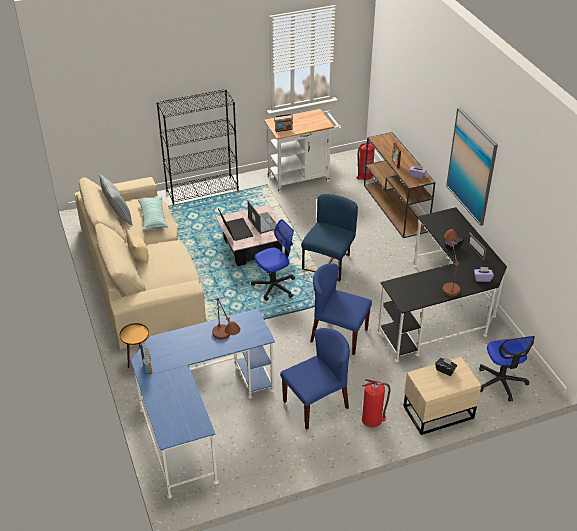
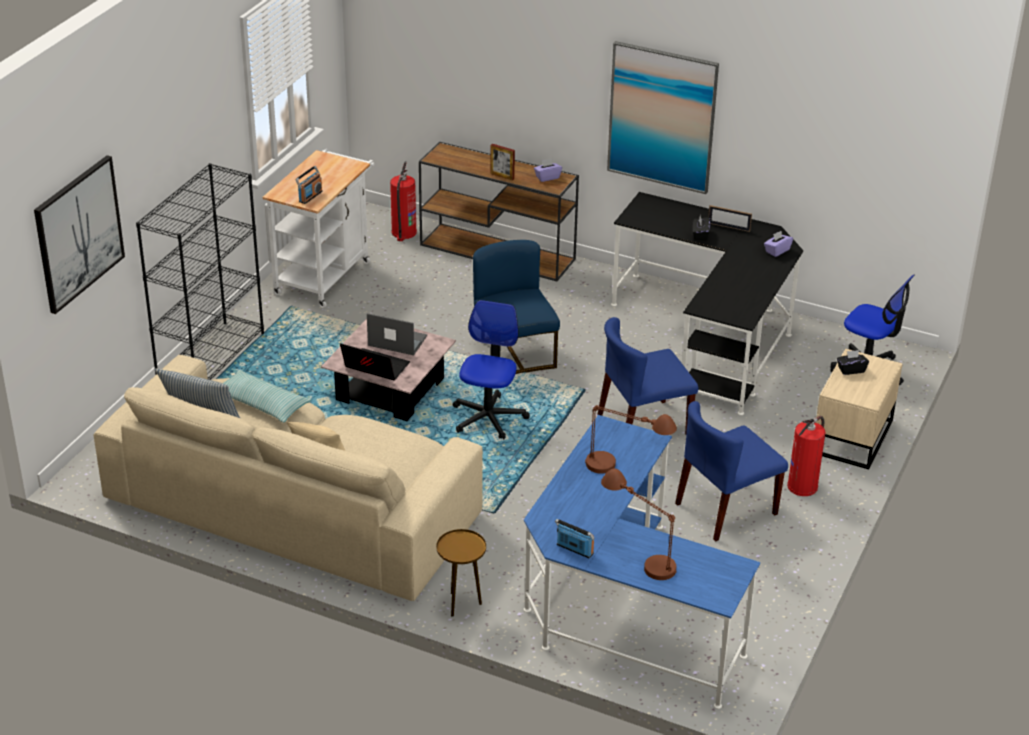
camera: 45 degrees left, 5 degrees down
blue chair [280,328,350,429] -> blue chair turned 135 degrees counterclockwise [675,401,788,541]
brown table lamp [442,229,460,296] -> brown table lamp moved to [601,468,677,580]
none -> picture [34,155,125,314]

